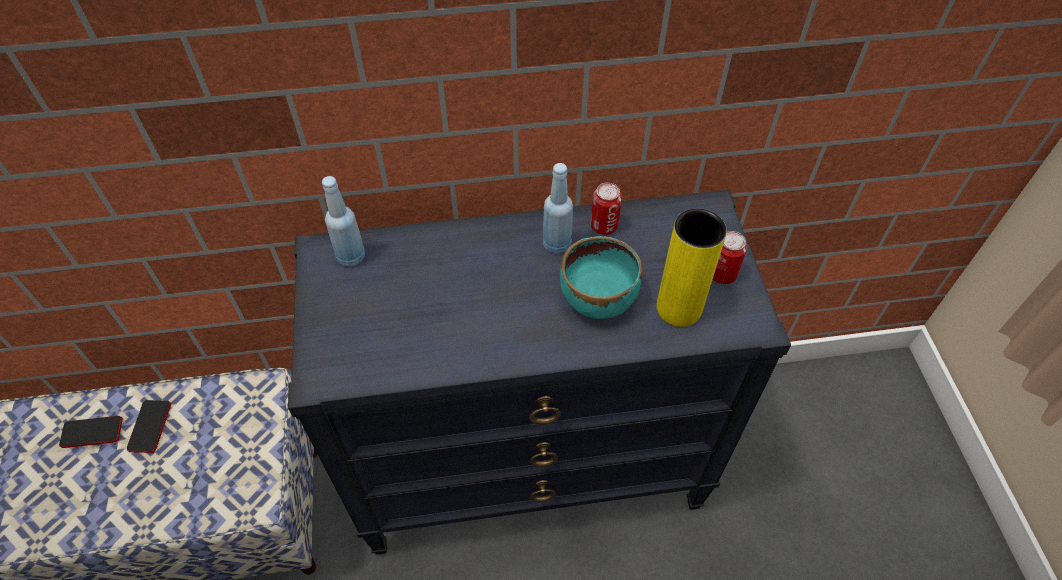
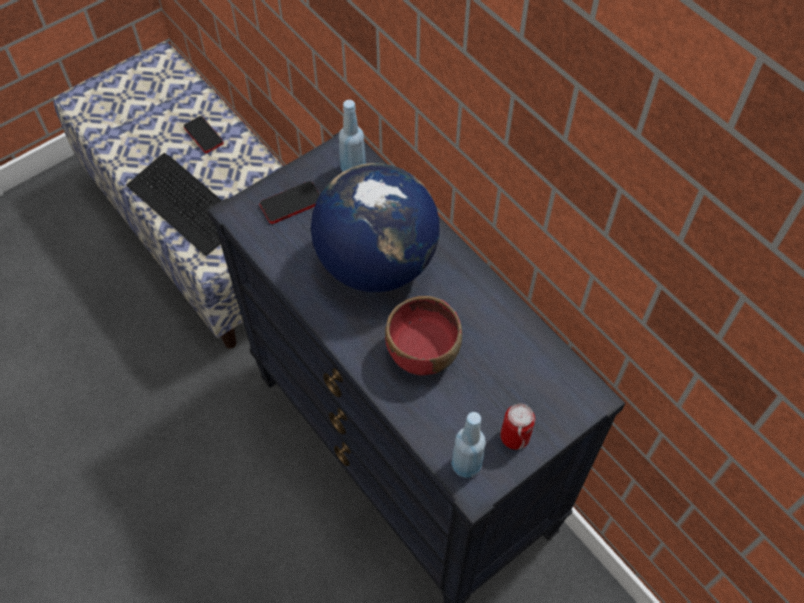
camera: 60 degrees right, 5 degrees up
phone [127,400,171,453] -> phone moved to [259,181,320,224]
blue bottle [543,163,573,254] -> blue bottle moved to [451,412,486,478]
turquoise bowl [560,236,643,319] -> red bowl [385,296,462,375]
can [590,183,622,235] -> none
yellow vase [657,209,727,327] -> none
none -> keyboard [126,153,222,256]
none -> globe [311,163,440,292]

